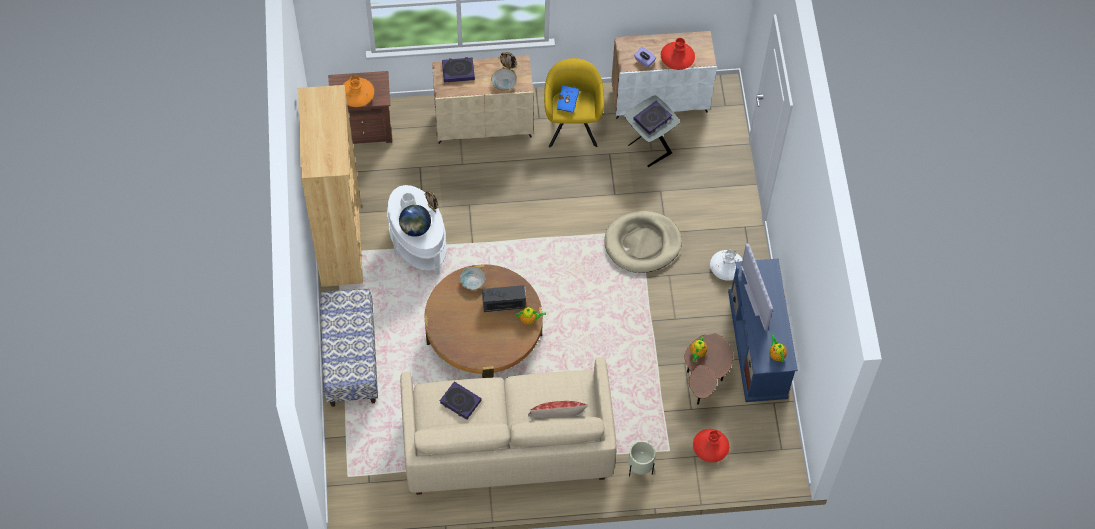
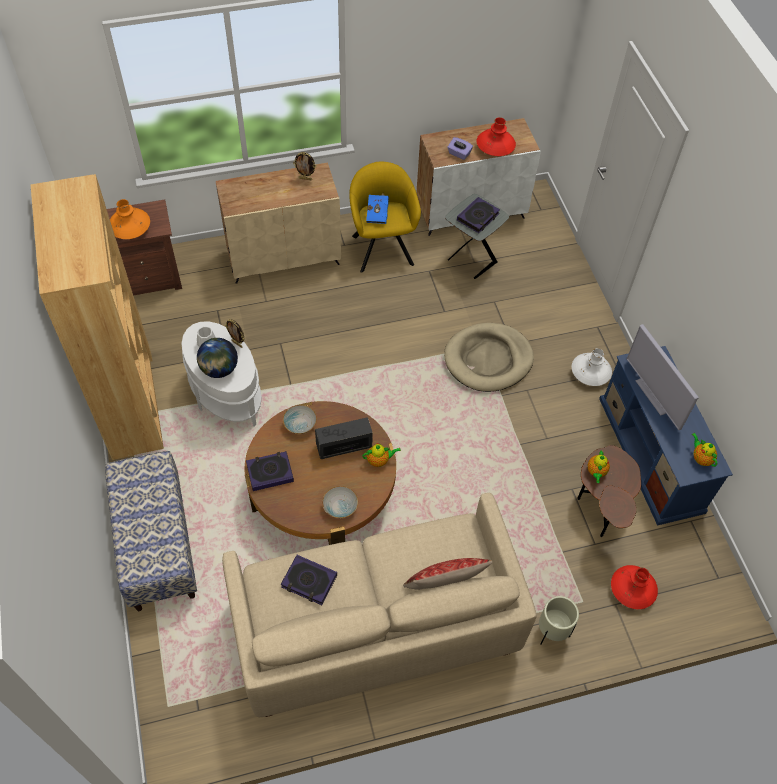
camera: 10 degrees left, 5 degrees down
book [442,57,475,83] -> book moved to [246,451,294,491]
bowl [491,69,517,90] -> bowl moved to [322,486,358,518]

